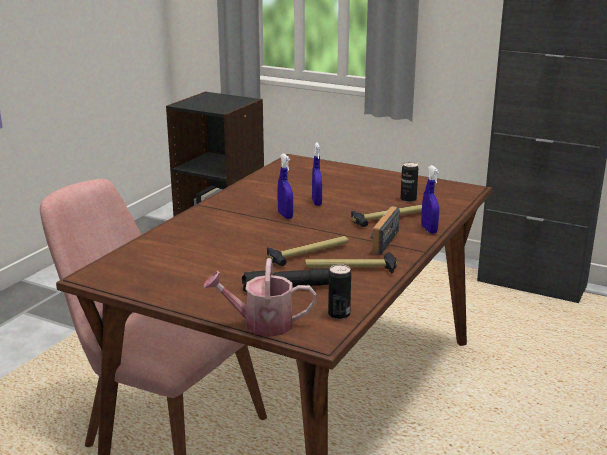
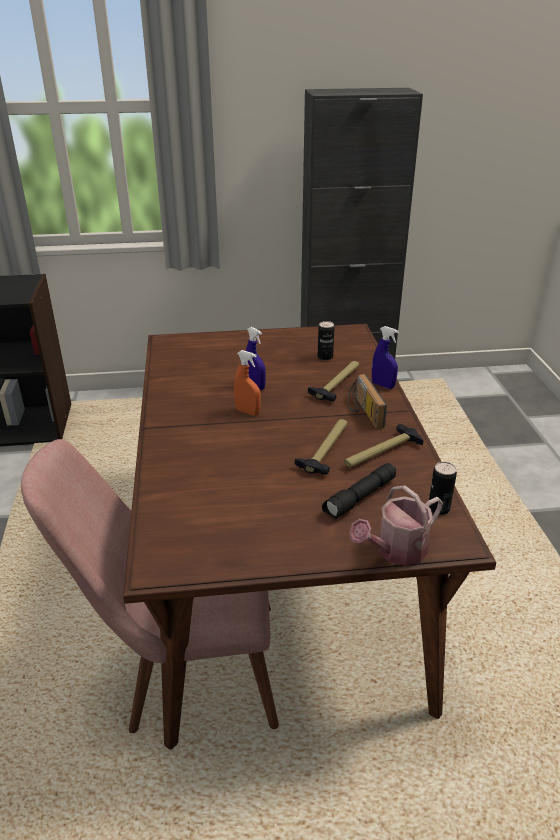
camera: 35 degrees left, 10 degrees up
blue spray bottle [277,154,293,219] -> orange spray bottle [234,350,261,415]

